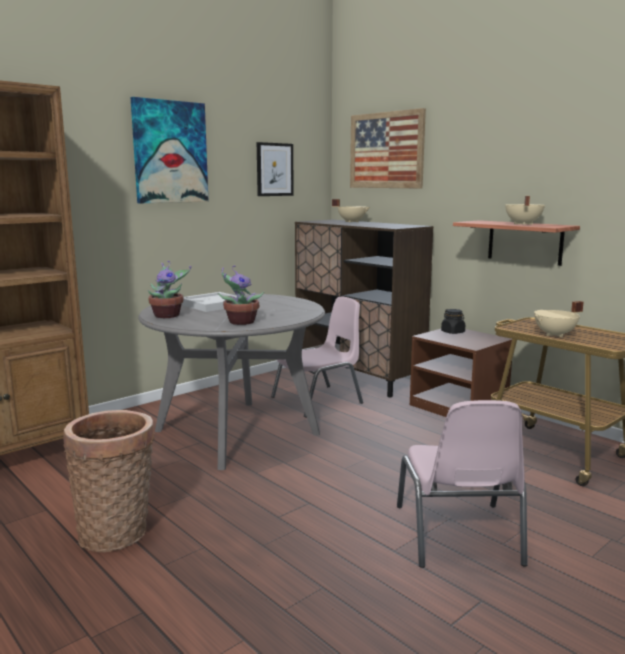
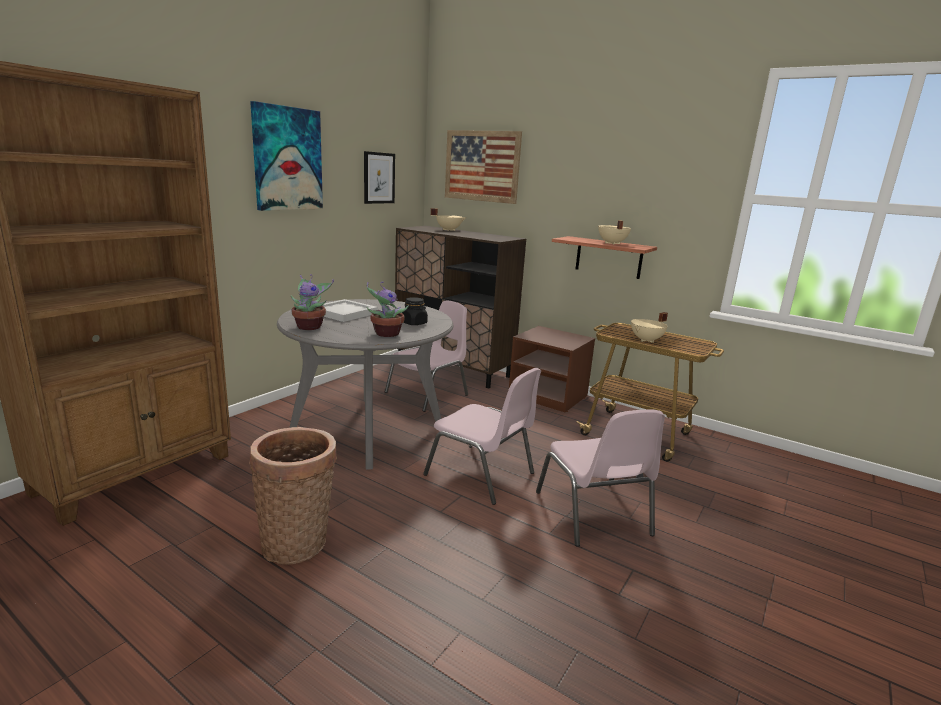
camera: 15 degrees left, 5 degrees up
black jar [441,309,465,334] -> black jar moved to [402,297,428,325]
none -> pink chair [423,368,541,505]

